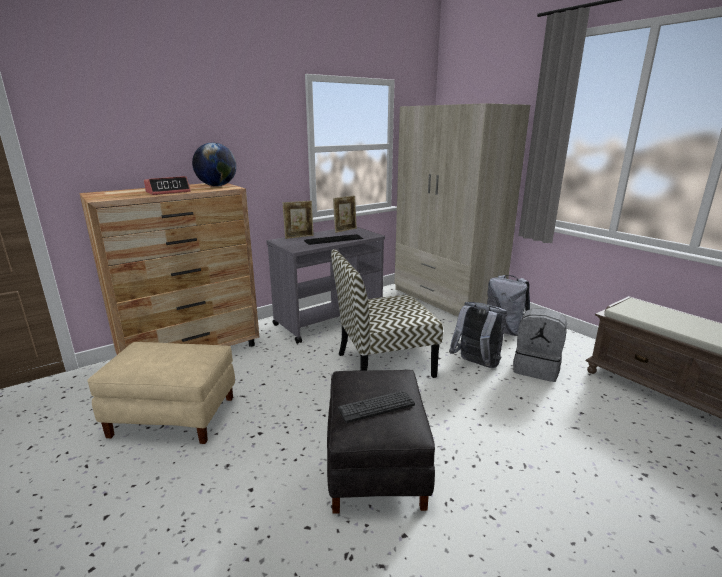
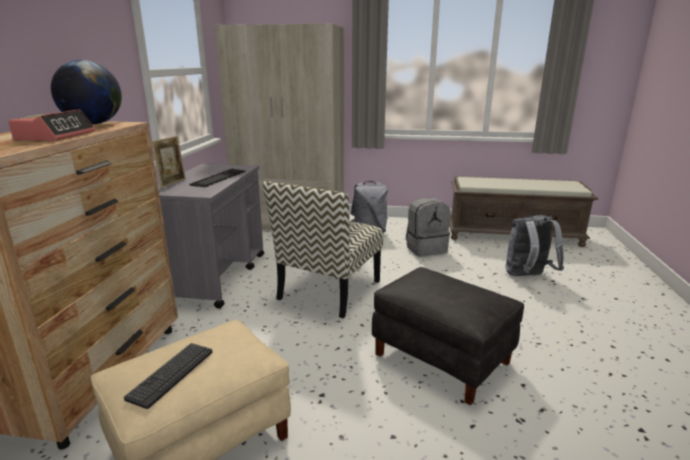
camera: 45 degrees left, 0 degrees up
picture frame [333,196,357,233] -> none
keyboard [338,391,415,423] -> keyboard moved to [124,343,212,409]
grey backpack [449,302,507,368] -> grey backpack moved to [505,215,564,276]

